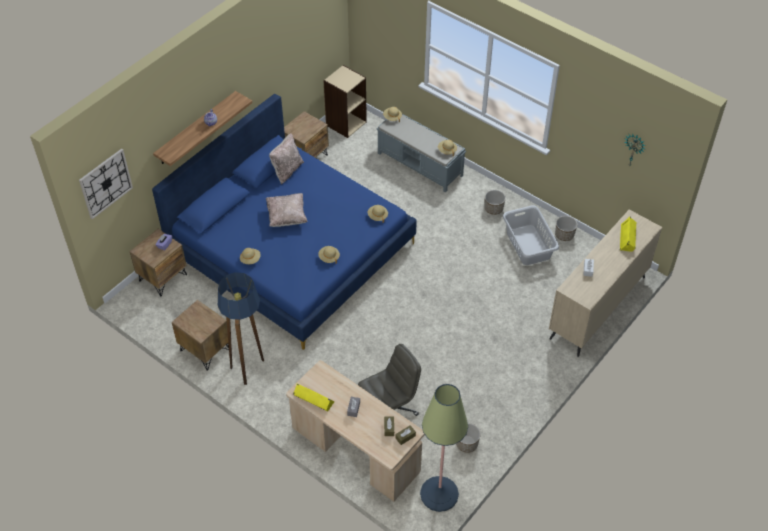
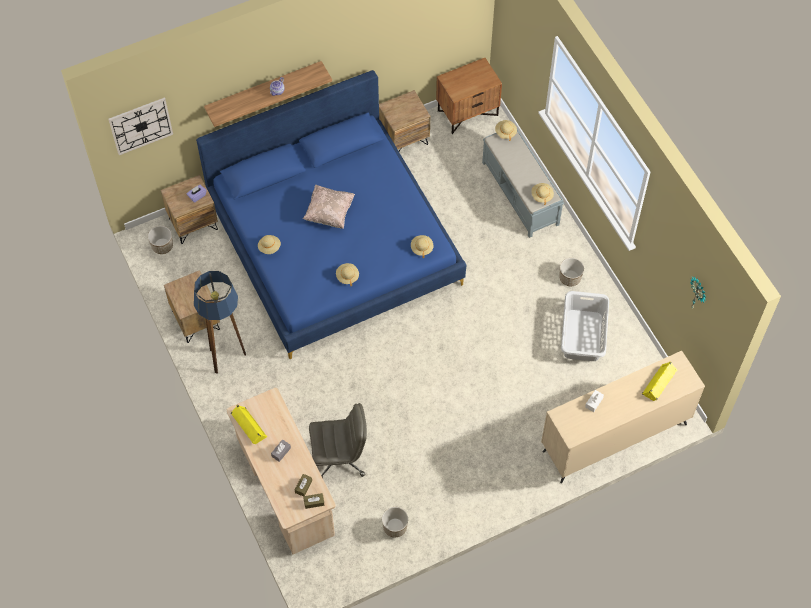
camera: 25 degrees right, 10 degrees up
beige pillow [269,133,304,184] -> none
beige bookcase [323,65,367,138] -> brown nightstand [436,58,502,134]
floor lamp [420,384,468,512] -> none
planter [555,216,577,241] -> planter moved to [148,226,173,254]

